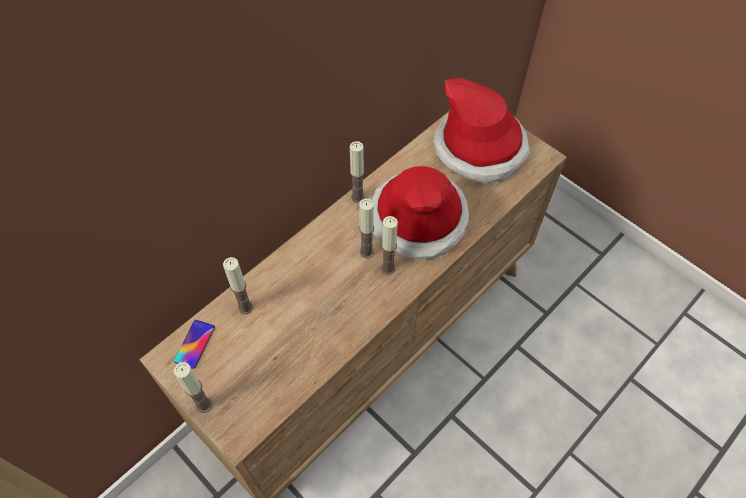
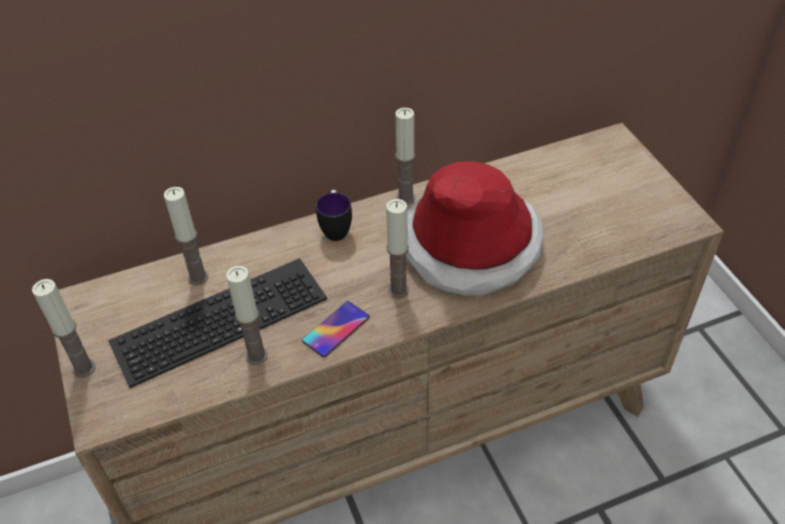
camera: 25 degrees right, 10 degrees down
phone [174,320,215,369] -> phone moved to [302,301,370,357]
candle [359,199,374,258] -> candle moved to [226,266,268,365]
hat [434,78,530,183] -> none
none -> keyboard [108,258,327,388]
none -> mug [316,190,352,241]

